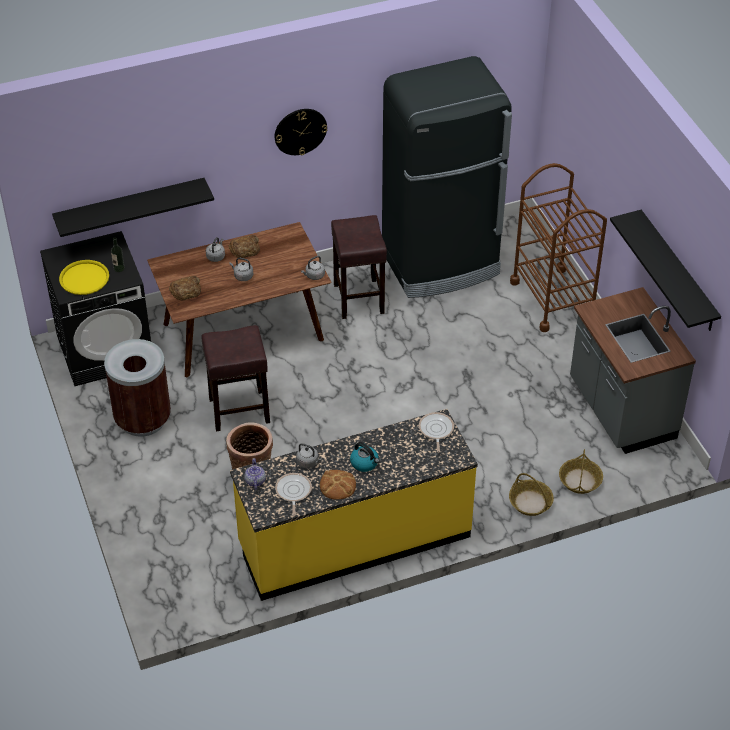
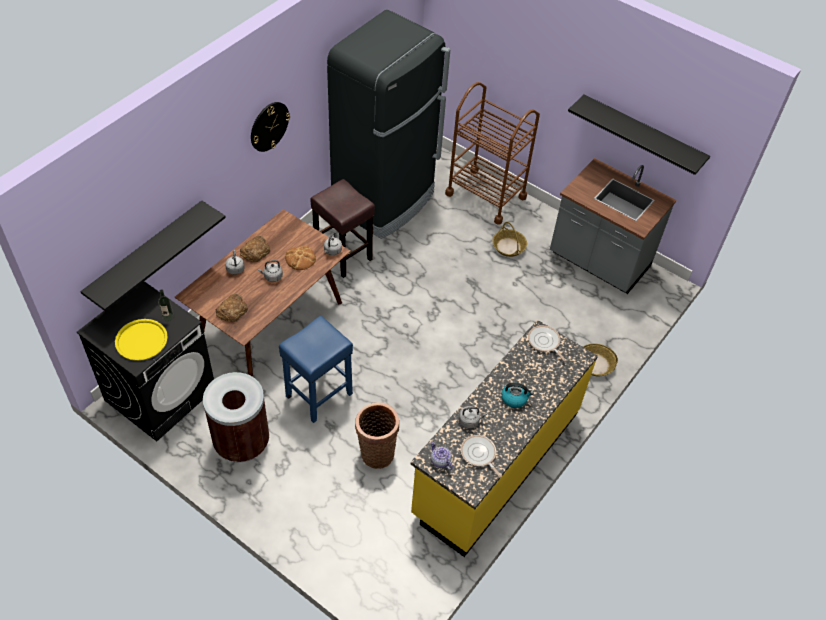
camera: 35 degrees left, 5 degrees up
brown stool [201,325,270,432] -> blue stool [279,316,353,423]
bread [320,470,356,499] -> bread moved to [285,246,316,270]
basket [559,449,603,494] -> basket moved to [492,222,527,257]

